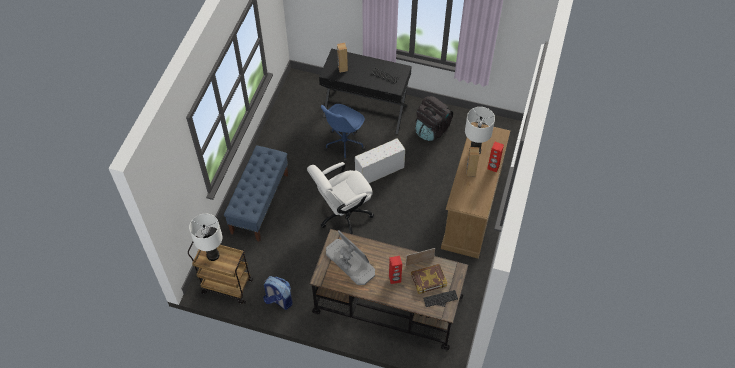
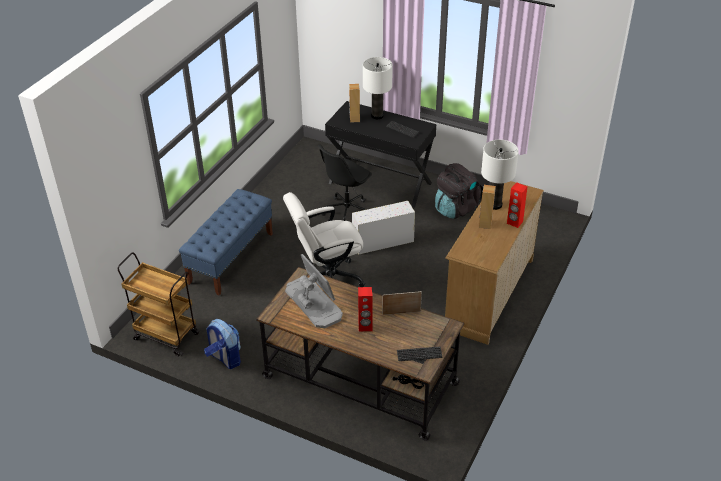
camera: 10 degrees right, 15 degrees down
white table lamp [189,214,222,261] -> white table lamp moved to [363,57,393,119]
blue office chair [321,104,366,161] -> black office chair [317,144,372,221]
book [411,264,447,294] -> none

